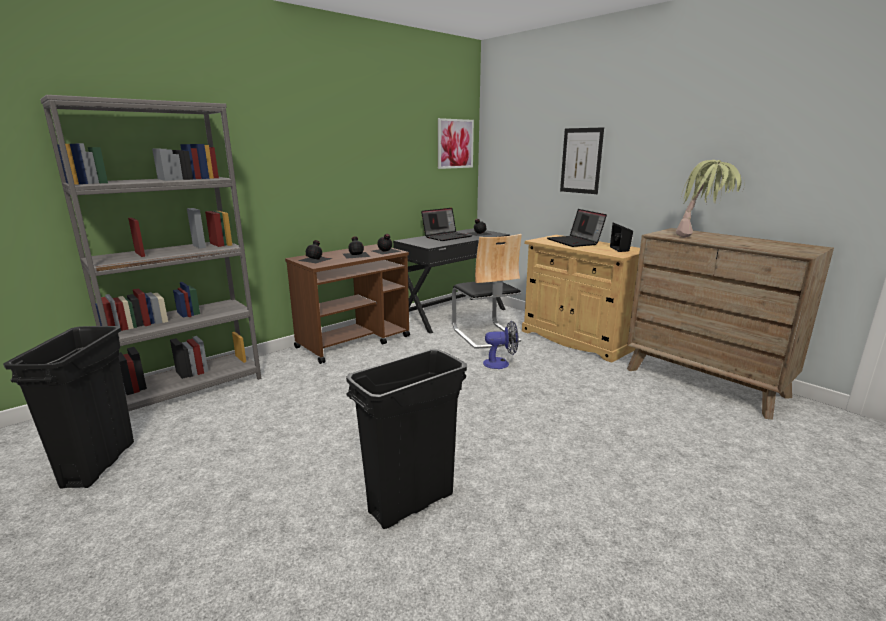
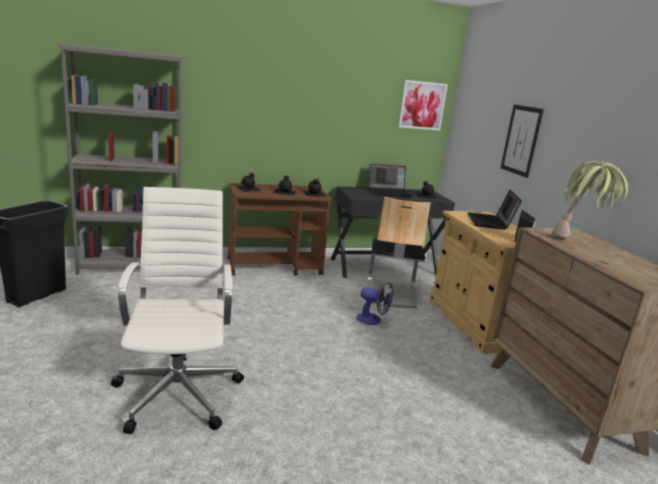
camera: 25 degrees right, 0 degrees up
black trash can [346,349,467,529] -> white office chair [111,187,244,434]

